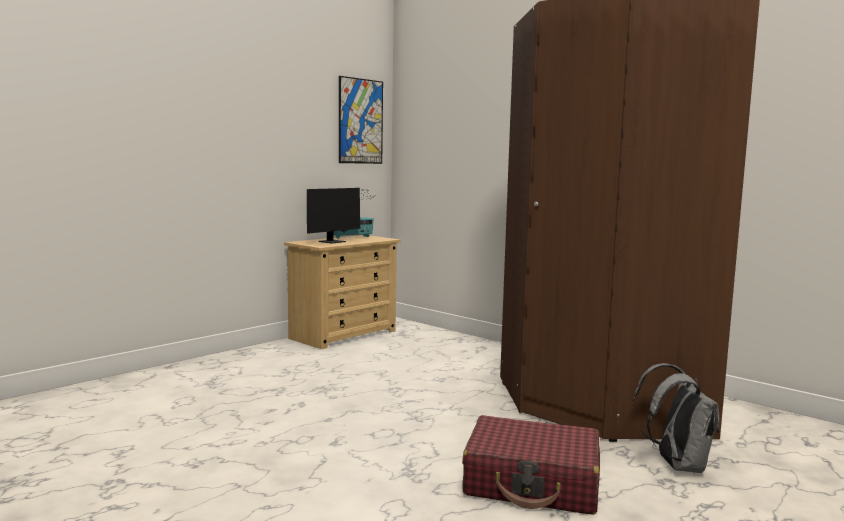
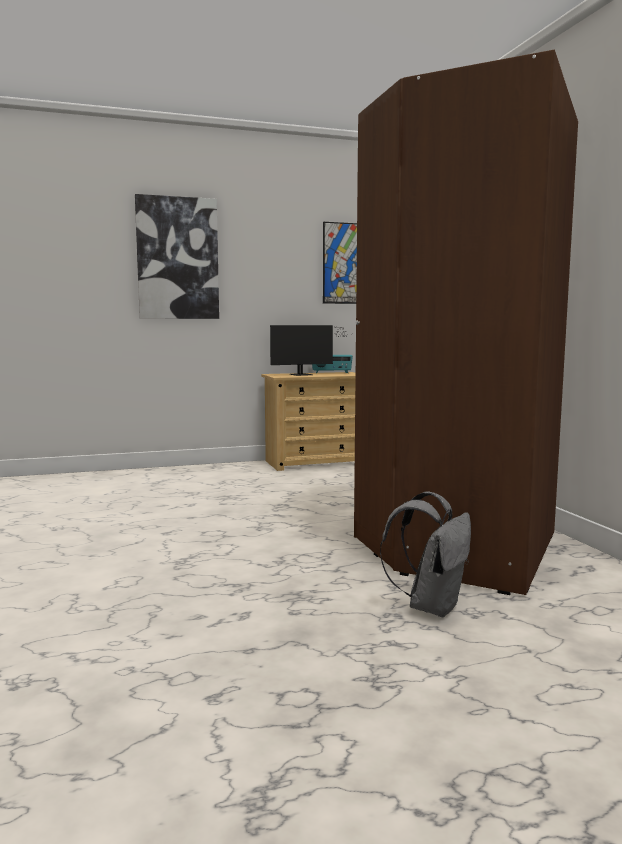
camera: 30 degrees right, 0 degrees up
red suitcase [462,415,600,515] -> none
none -> picture [135,194,219,319]

